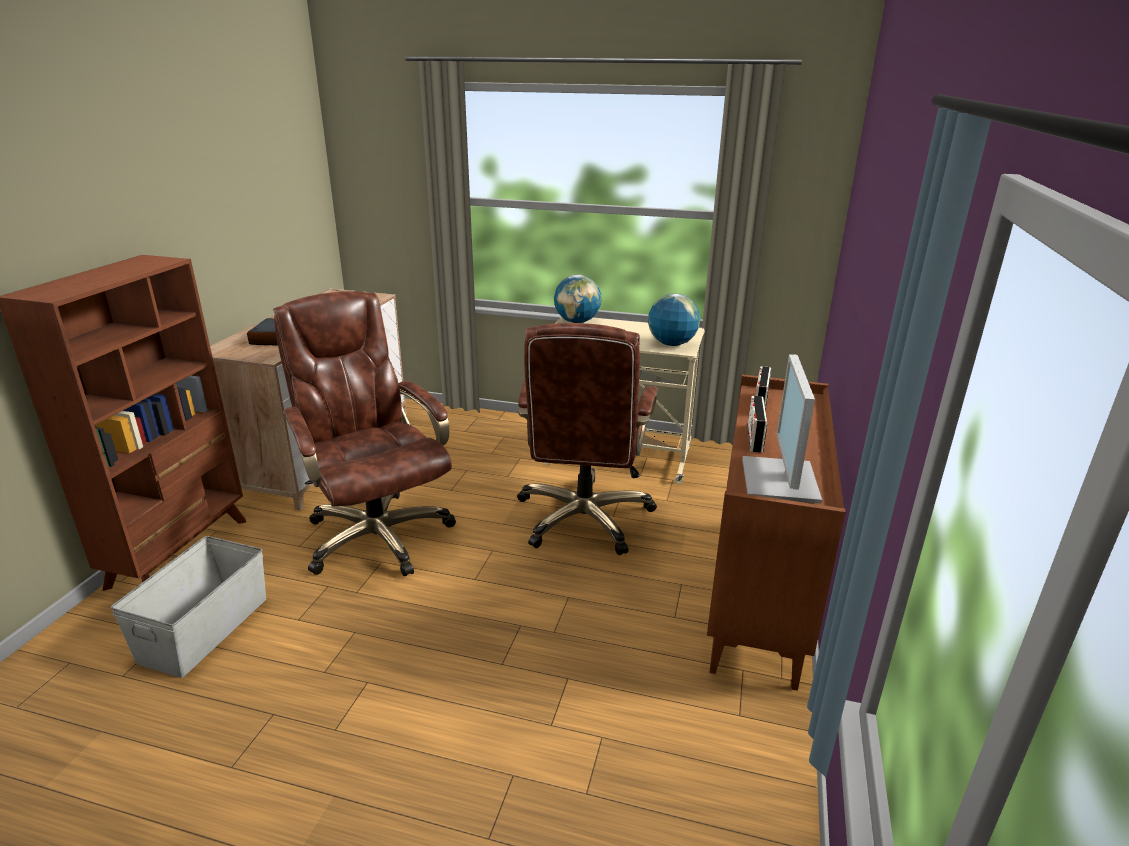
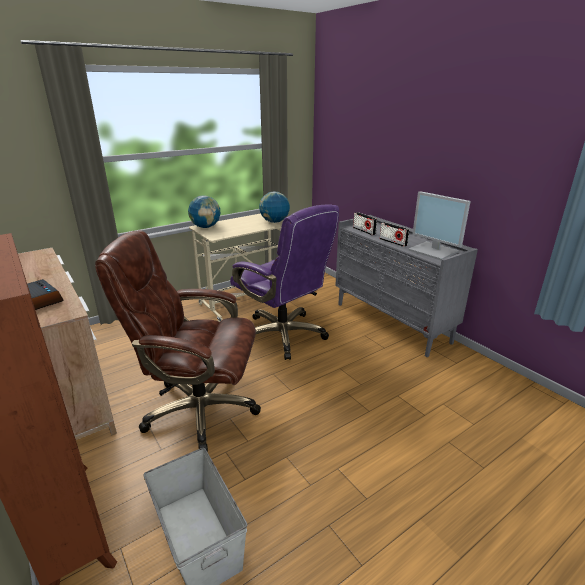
camera: 50 degrees left, 0 degrees up
brown office chair [517,323,658,555] -> purple office chair [230,204,339,360]
brown cabinet [707,374,846,691] -> grey cabinet [335,215,478,357]

